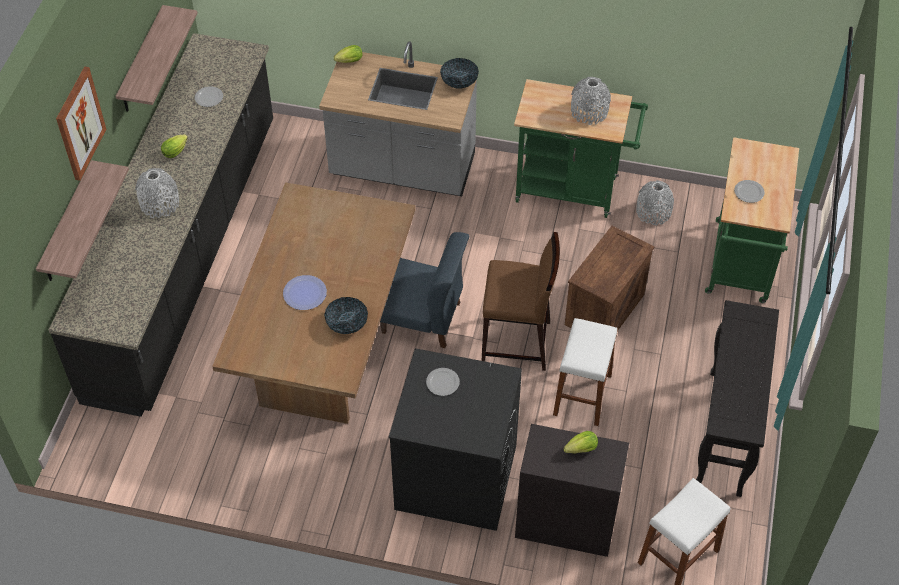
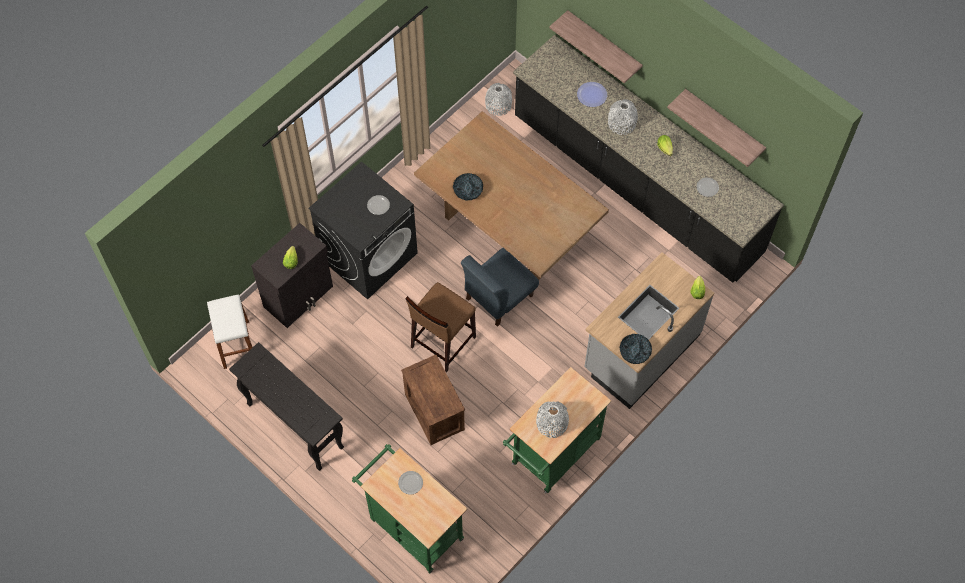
camera: 120 degrees right, 10 degrees up
picture [56,66,106,181] -> none
plate [283,275,327,310] -> plate moved to [577,82,607,107]
white stool [553,318,617,426] -> none
grey vase [636,180,674,225] -> grey vase moved to [485,83,512,116]

